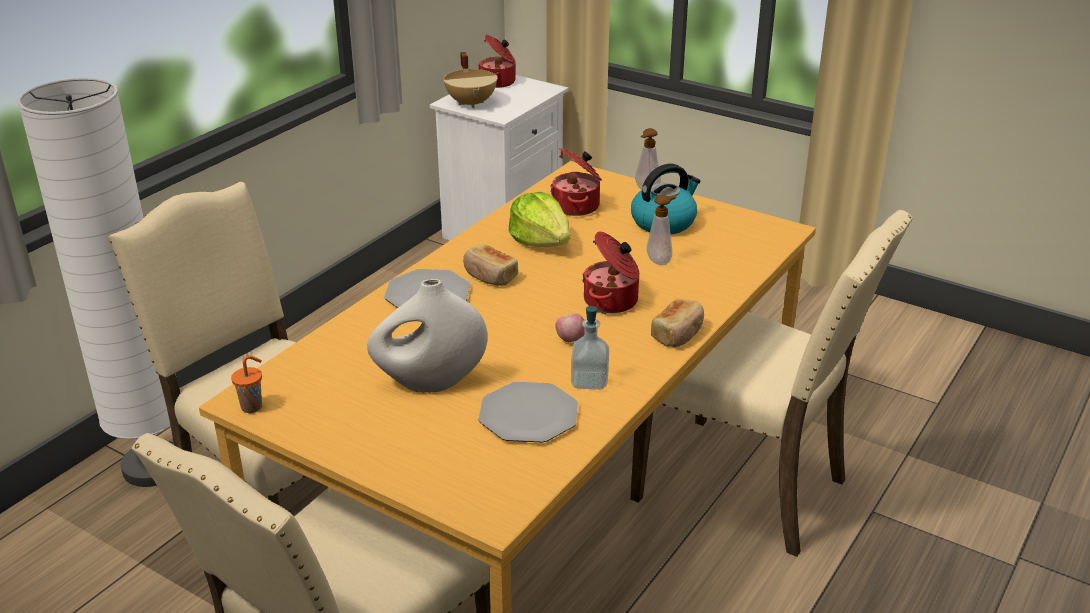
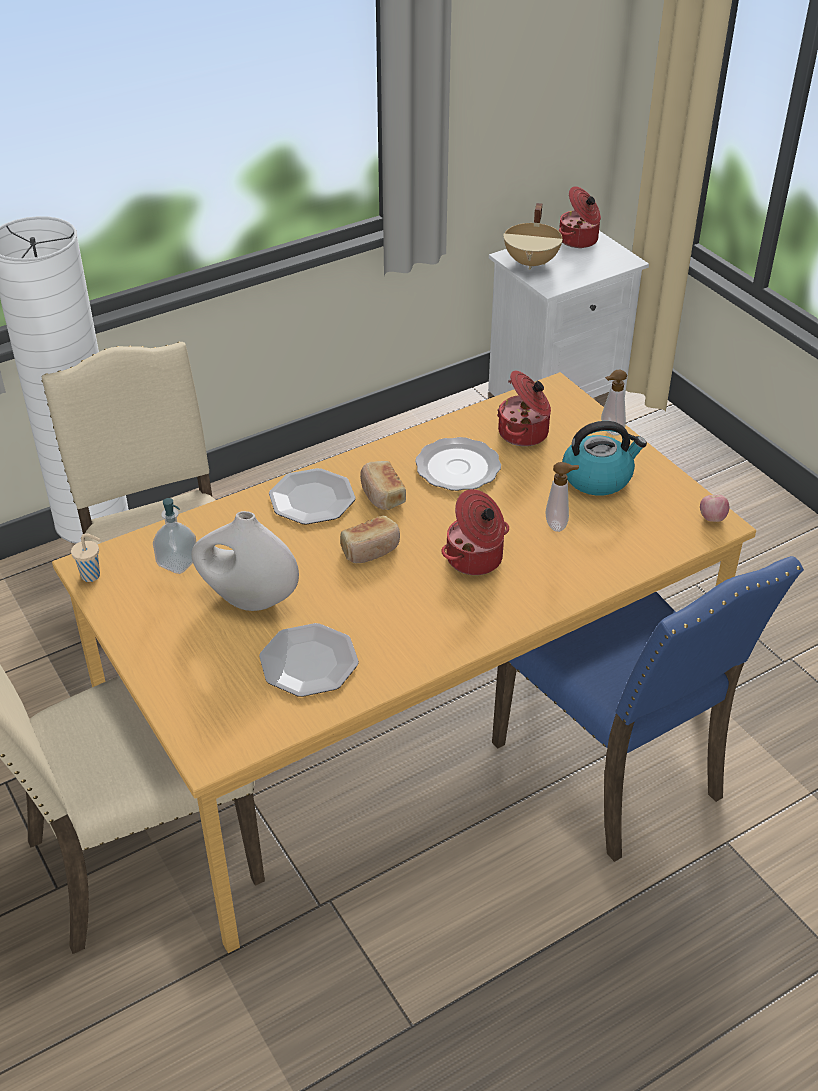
camera: 25 degrees right, 10 degrees up
orange cup [231,355,262,413] -> beige cup [71,533,100,582]
lettuce [509,192,570,247] -> plate [415,437,501,491]
apple [555,313,585,342] -> apple moved to [700,495,729,522]
soap dispenser [571,306,609,390] -> soap dispenser moved to [153,498,196,574]
beige chair [630,210,913,557] -> blue chair [492,556,804,862]
bread [651,298,704,347] -> bread moved to [340,516,400,563]

